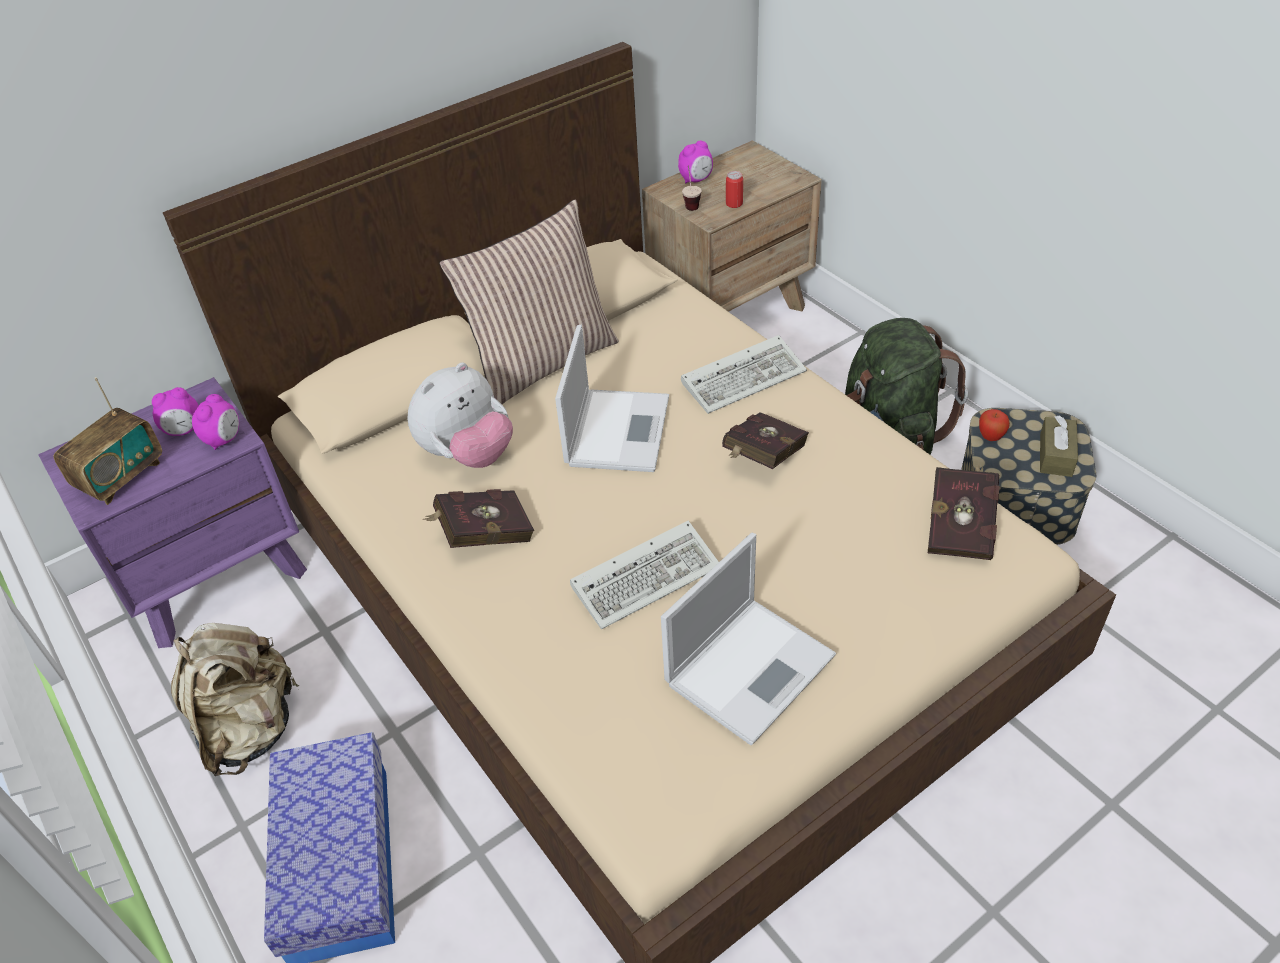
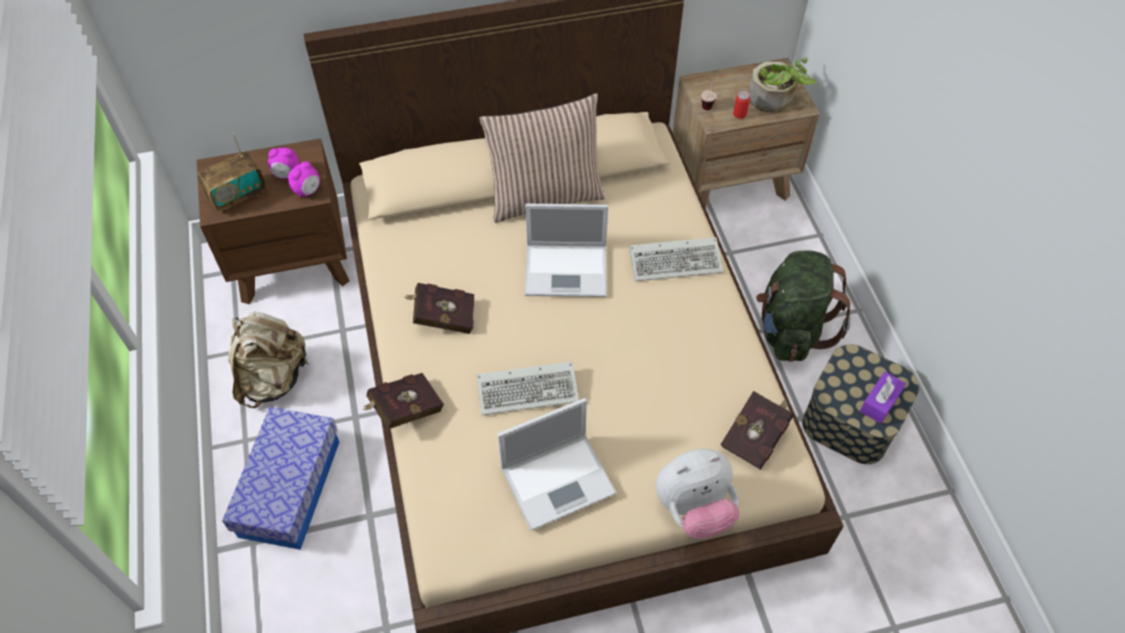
camera: 20 degrees right, 10 degrees up
purple nightstand [38,377,307,648] -> brown nightstand [197,138,349,304]
plush toy [407,363,513,468] -> plush toy moved to [656,449,739,539]
laptop [555,325,669,472] -> laptop turned 60 degrees clockwise [525,204,608,297]
alarm clock [678,141,713,183] -> none
red book [722,412,809,469] -> red book moved to [362,373,444,429]
apple [979,409,1010,441] -> none
brown tissue box [1040,416,1078,477] -> purple tissue box [860,372,906,424]
none -> potted plant [749,58,817,113]

